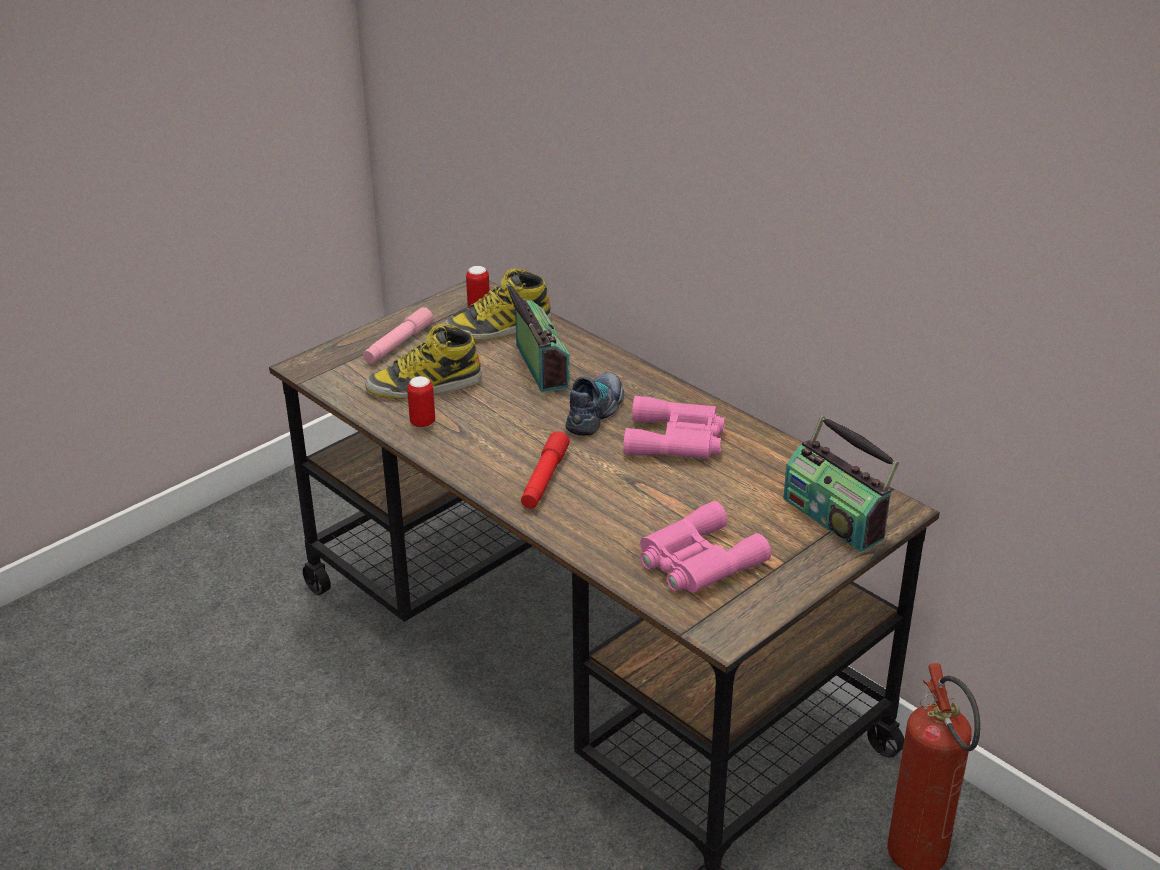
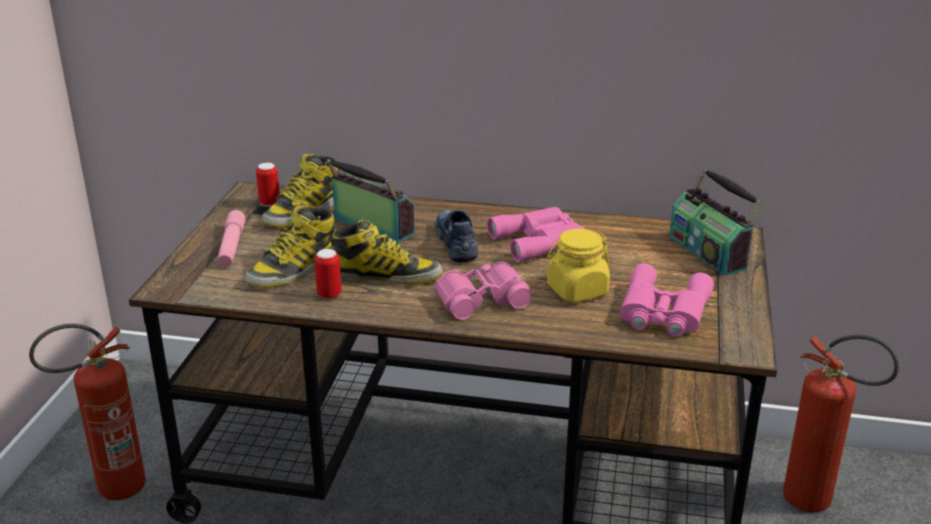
camera: 35 degrees left, 5 degrees down
red flashlight [521,431,570,509] -> pink binoculars [434,262,531,320]
radio [783,415,899,552] -> radio turned 45 degrees clockwise [669,168,762,276]
none -> fire extinguisher [29,324,146,500]
none -> boot [331,219,443,285]
none -> yellow jar [547,229,610,302]

